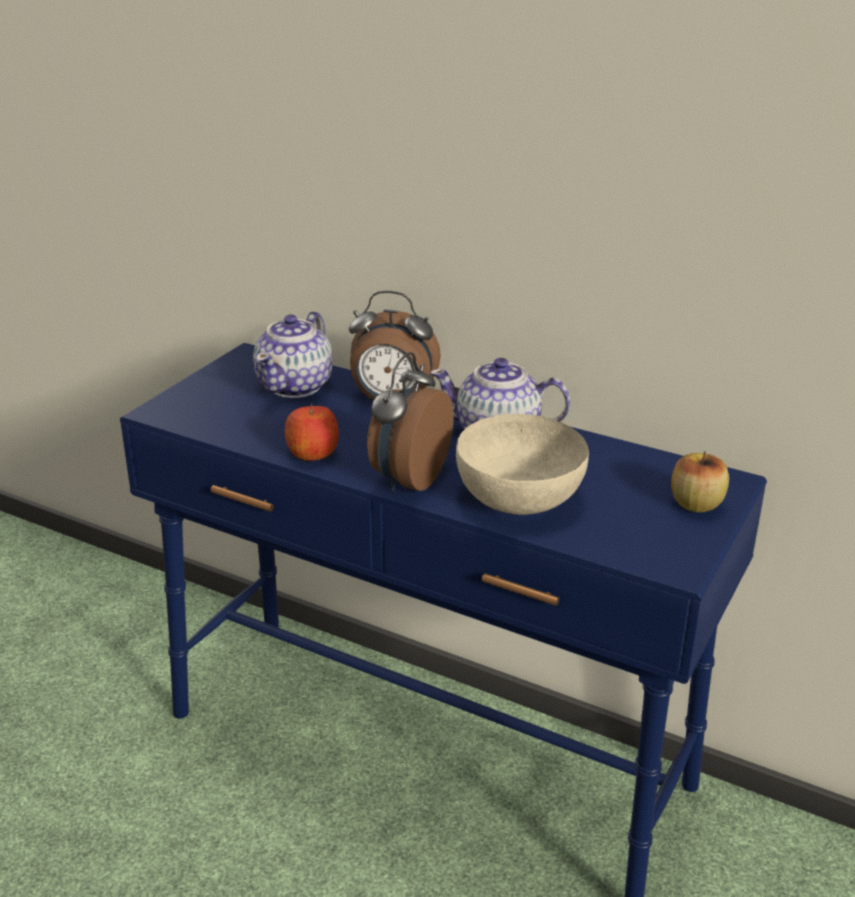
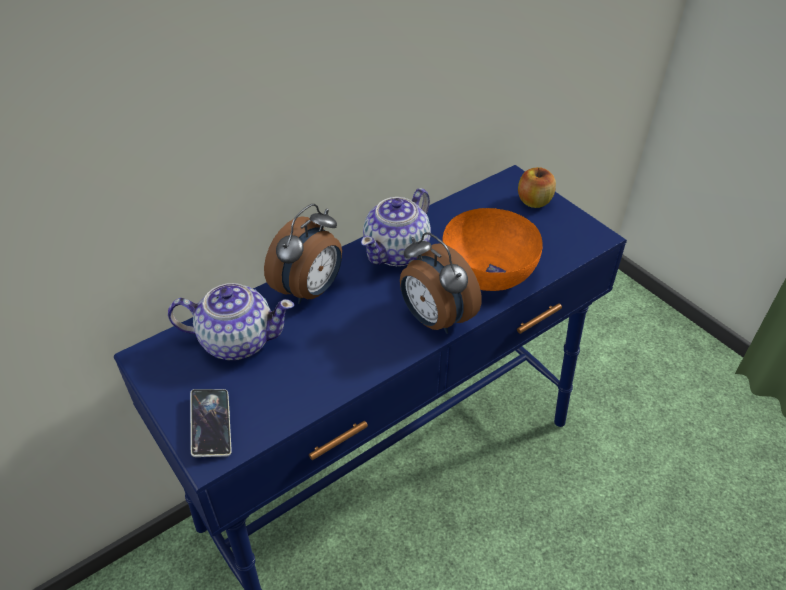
camera: 65 degrees left, 15 degrees up
teapot [253,311,333,398] -> teapot turned 45 degrees counterclockwise [168,283,294,360]
apple [285,403,339,461] -> none
beige bowl [456,414,589,515] -> orange bowl [442,208,543,291]
none -> phone [190,389,232,457]

